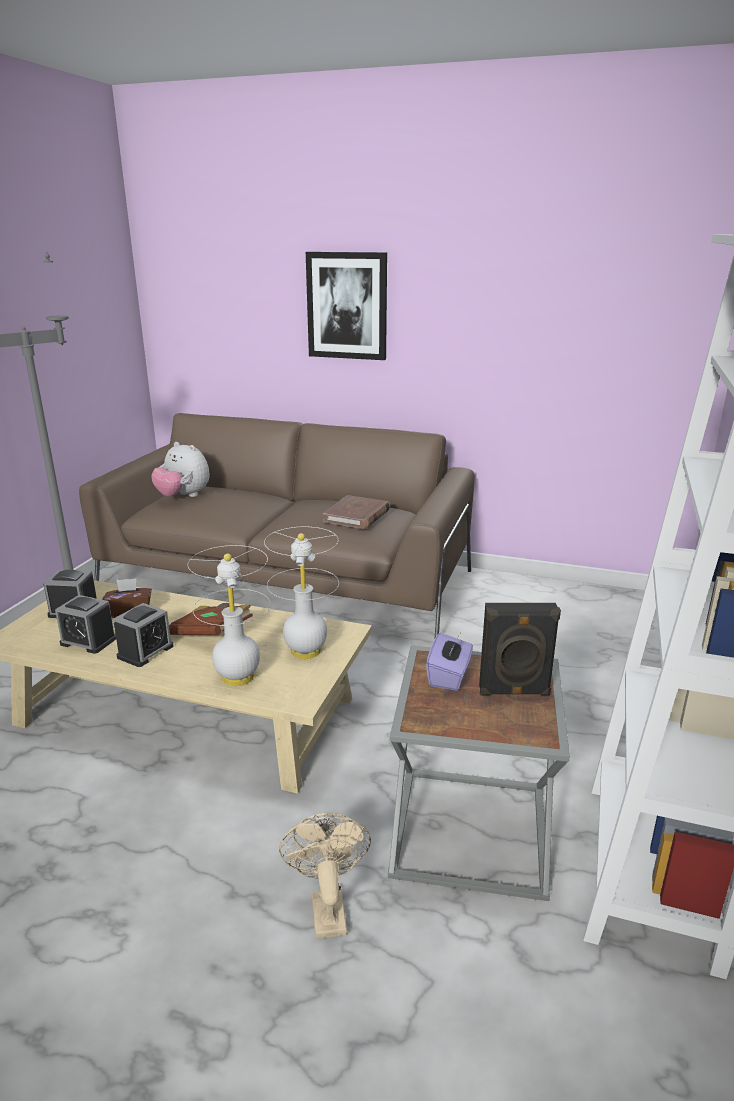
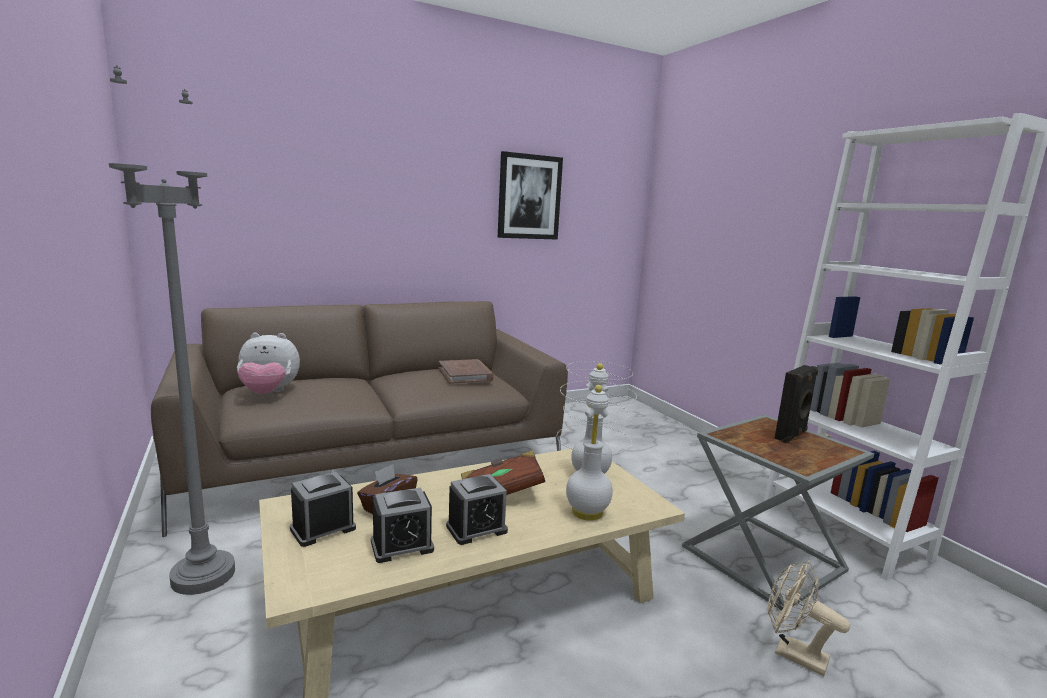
camera: 45 degrees left, 10 degrees down
alarm clock [113,603,174,667] -> alarm clock turned 75 degrees clockwise [446,474,508,545]
picture [306,252,387,360] -> picture moved to [498,151,563,240]
purple tissue box [426,633,473,691] -> none

